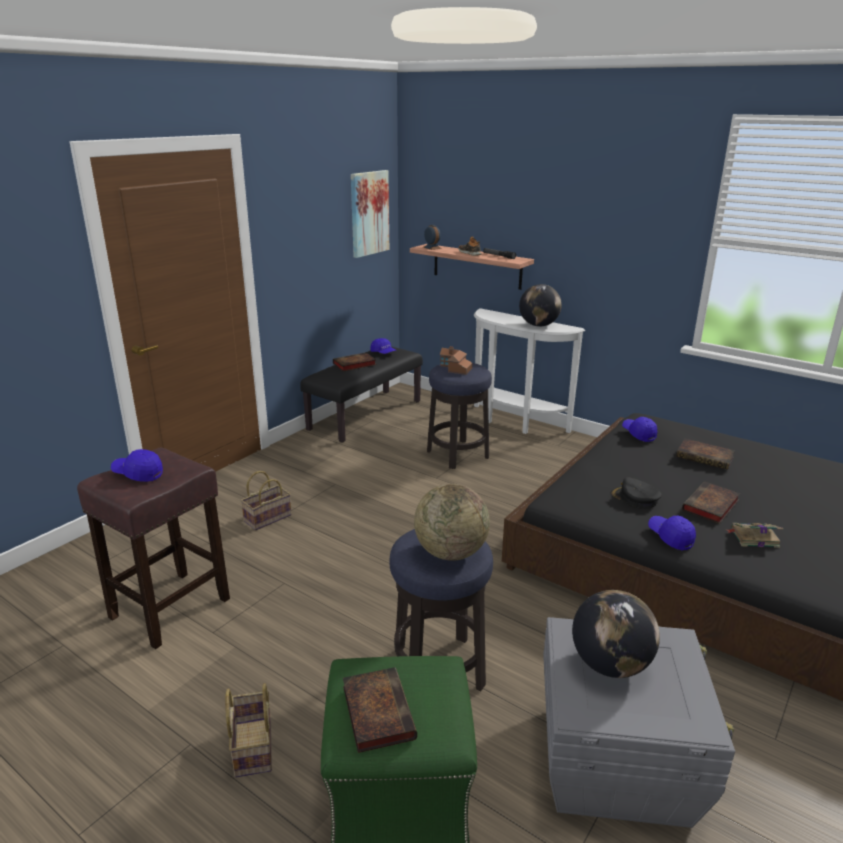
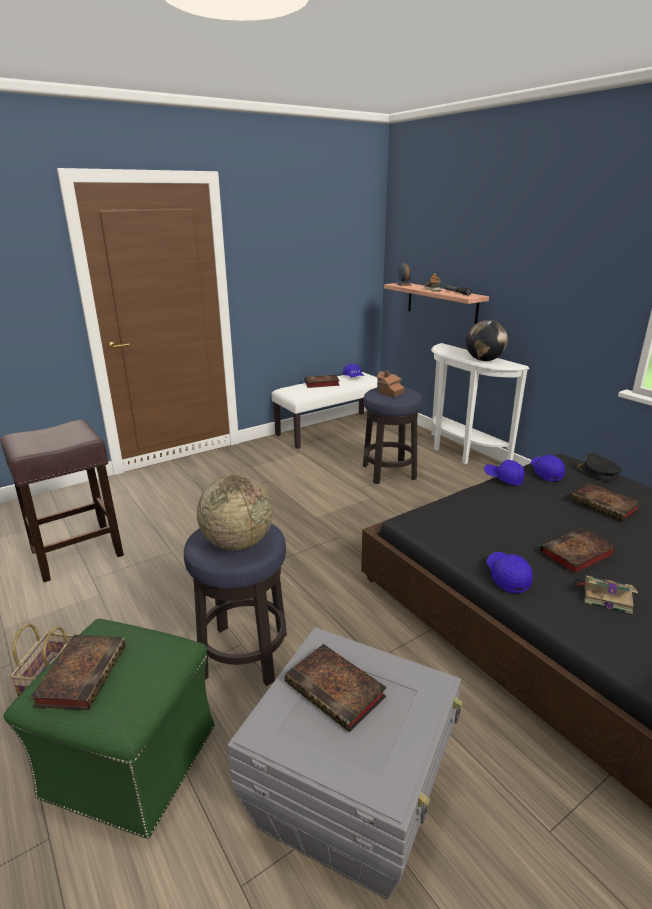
camera: 20 degrees right, 0 degrees up
blue cap [111,449,163,482] -> blue cap moved to [484,460,525,486]
basket [240,471,292,530] -> none
black bench [300,347,423,443] -> white bench [272,372,385,449]
picture [351,170,389,258] -> none
globe [572,590,660,678] -> book [285,644,387,732]
black cap [611,477,662,509] -> black cap moved to [576,453,622,480]

